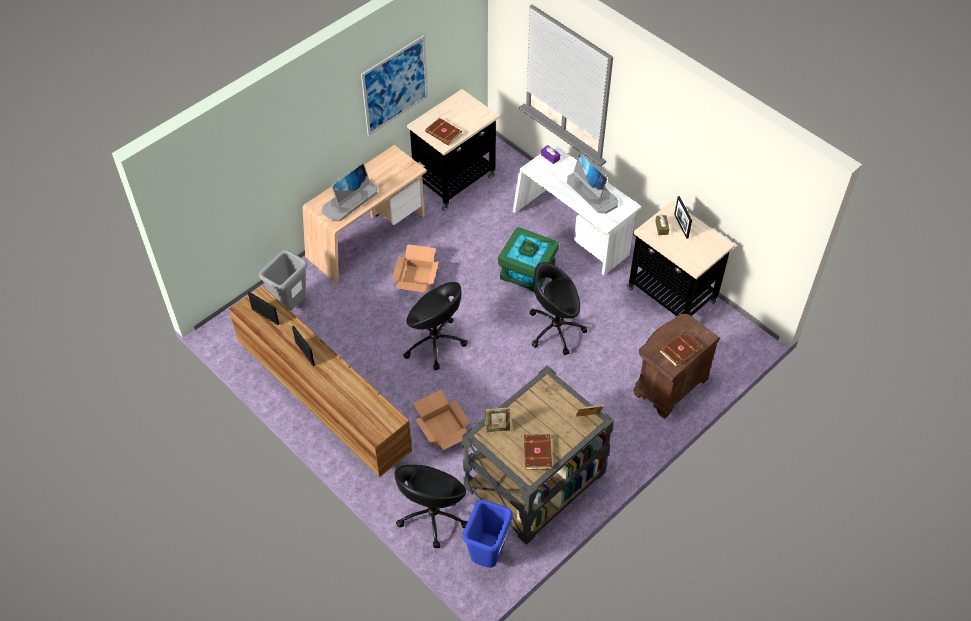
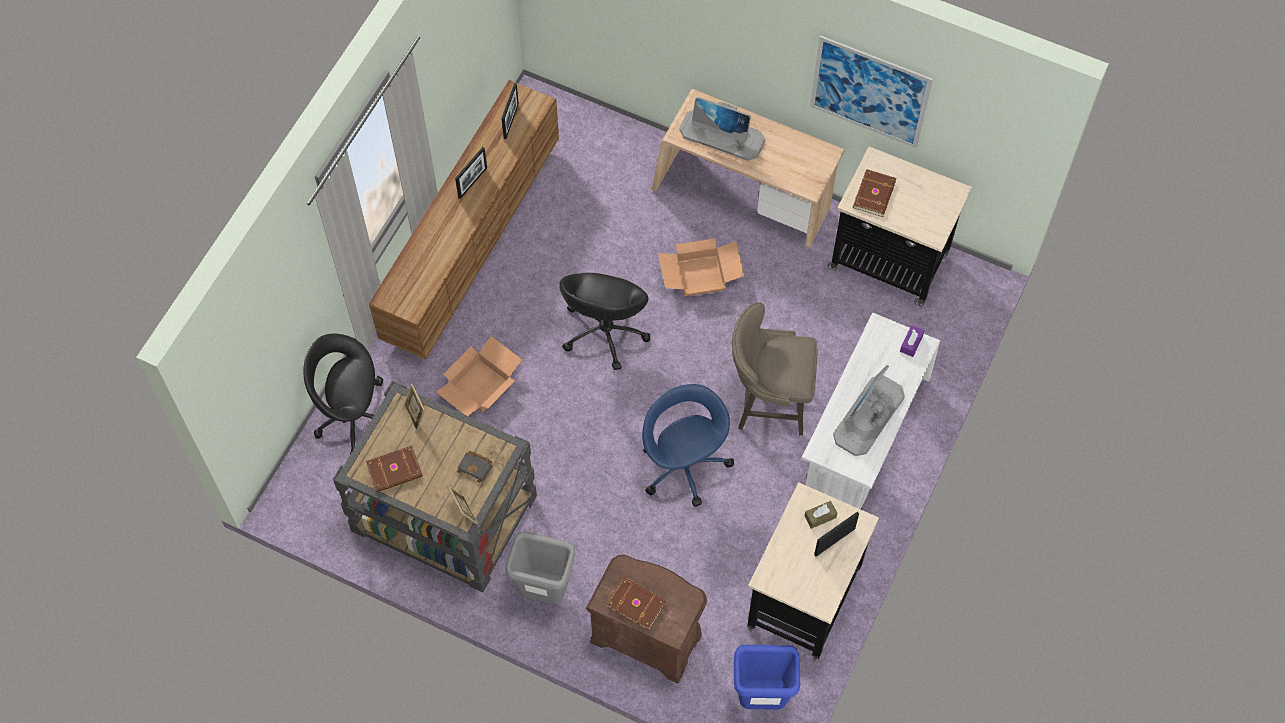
camera: 70 degrees right, 10 degrees up
grey trash can [259,250,307,311] -> grey trash can moved to [505,531,576,604]
blue trash can [462,500,513,568] -> blue trash can moved to [734,645,800,710]
green storage box [498,227,559,292] -> beige stool [732,302,818,435]
black office chair [530,262,587,355] -> blue office chair [642,384,734,507]
none -> black book [457,451,492,483]

